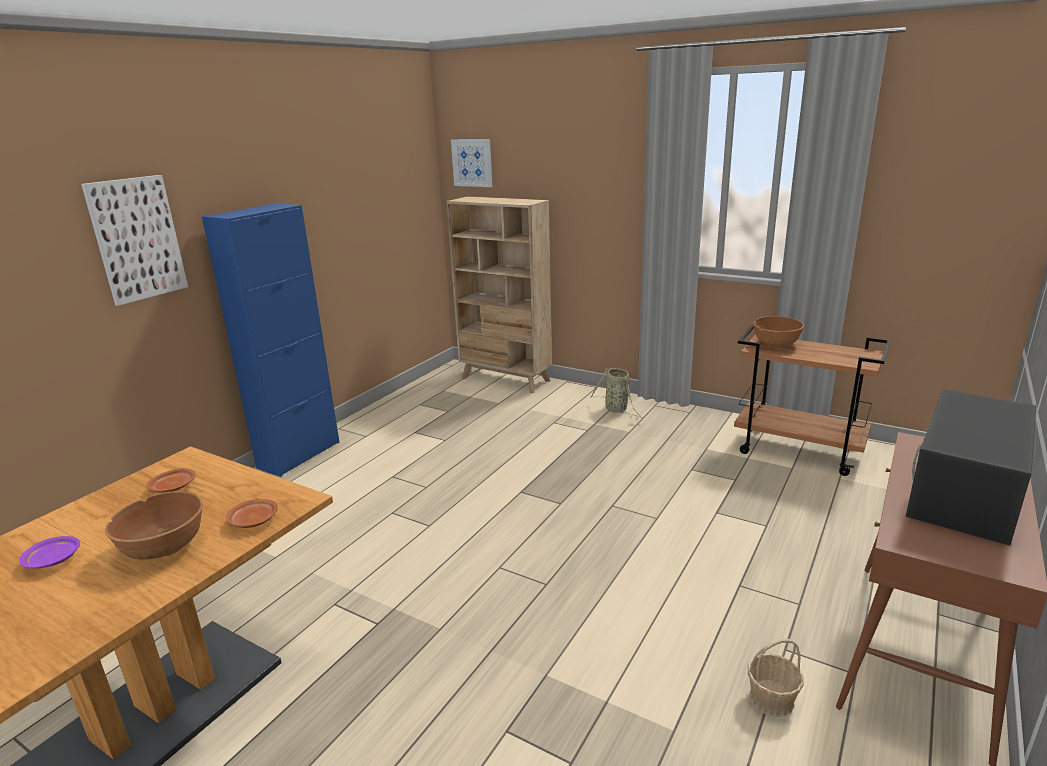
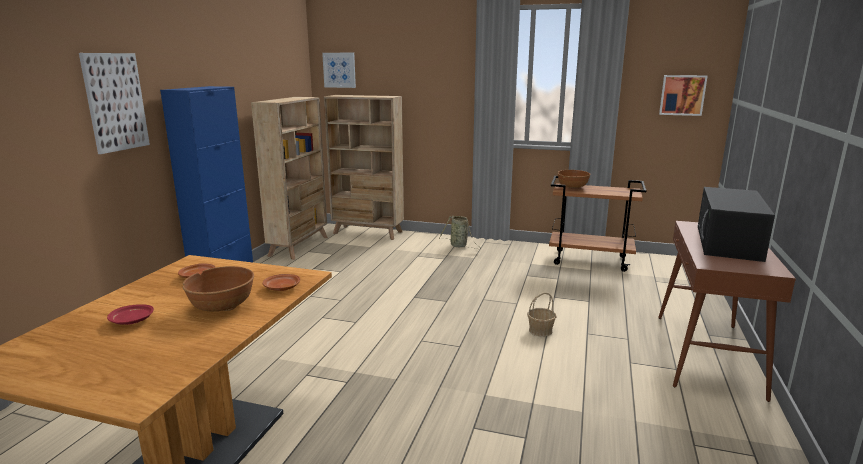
camera: 15 degrees left, 5 degrees down
purple plate [19,536,80,568] -> red plate [107,304,154,325]
basket [748,639,804,717] -> basket moved to [527,292,556,337]
none -> beige bookcase [251,97,328,260]
none -> picture [659,75,708,116]

